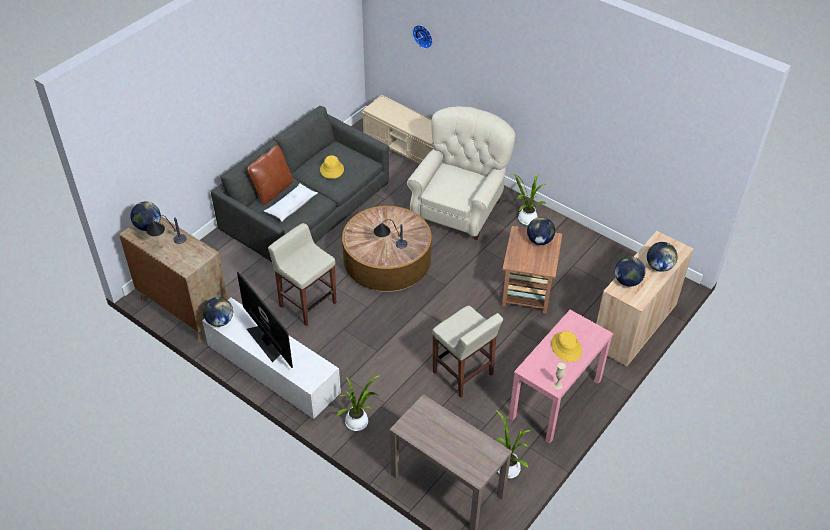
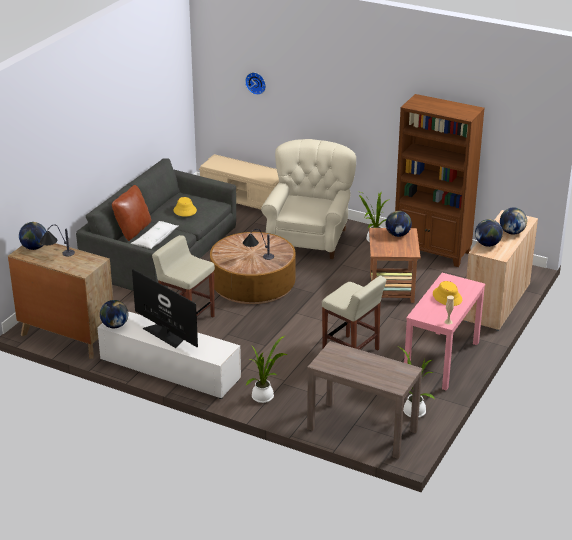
camera: 10 degrees left, 15 degrees down
none -> brown bookcase [395,94,485,267]

